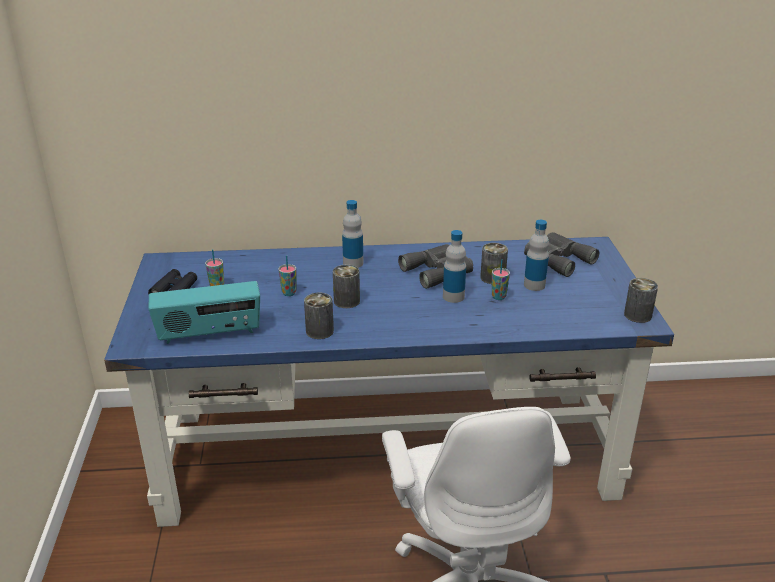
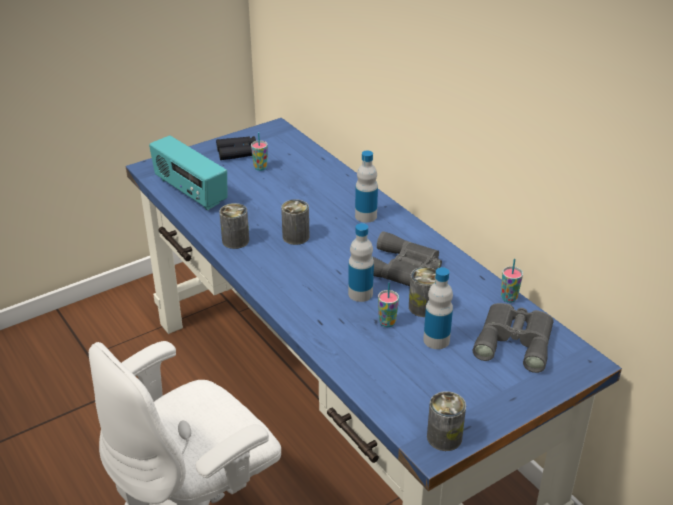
camera: 60 degrees right, 5 degrees up
cup [278,255,296,296] -> cup moved to [501,259,523,303]

